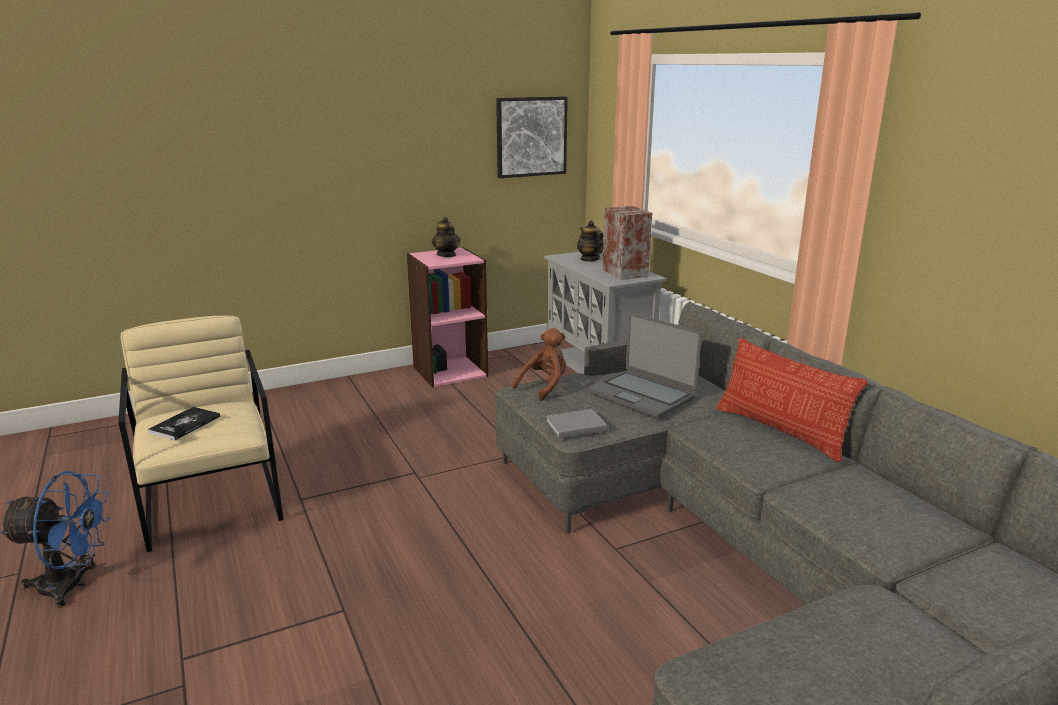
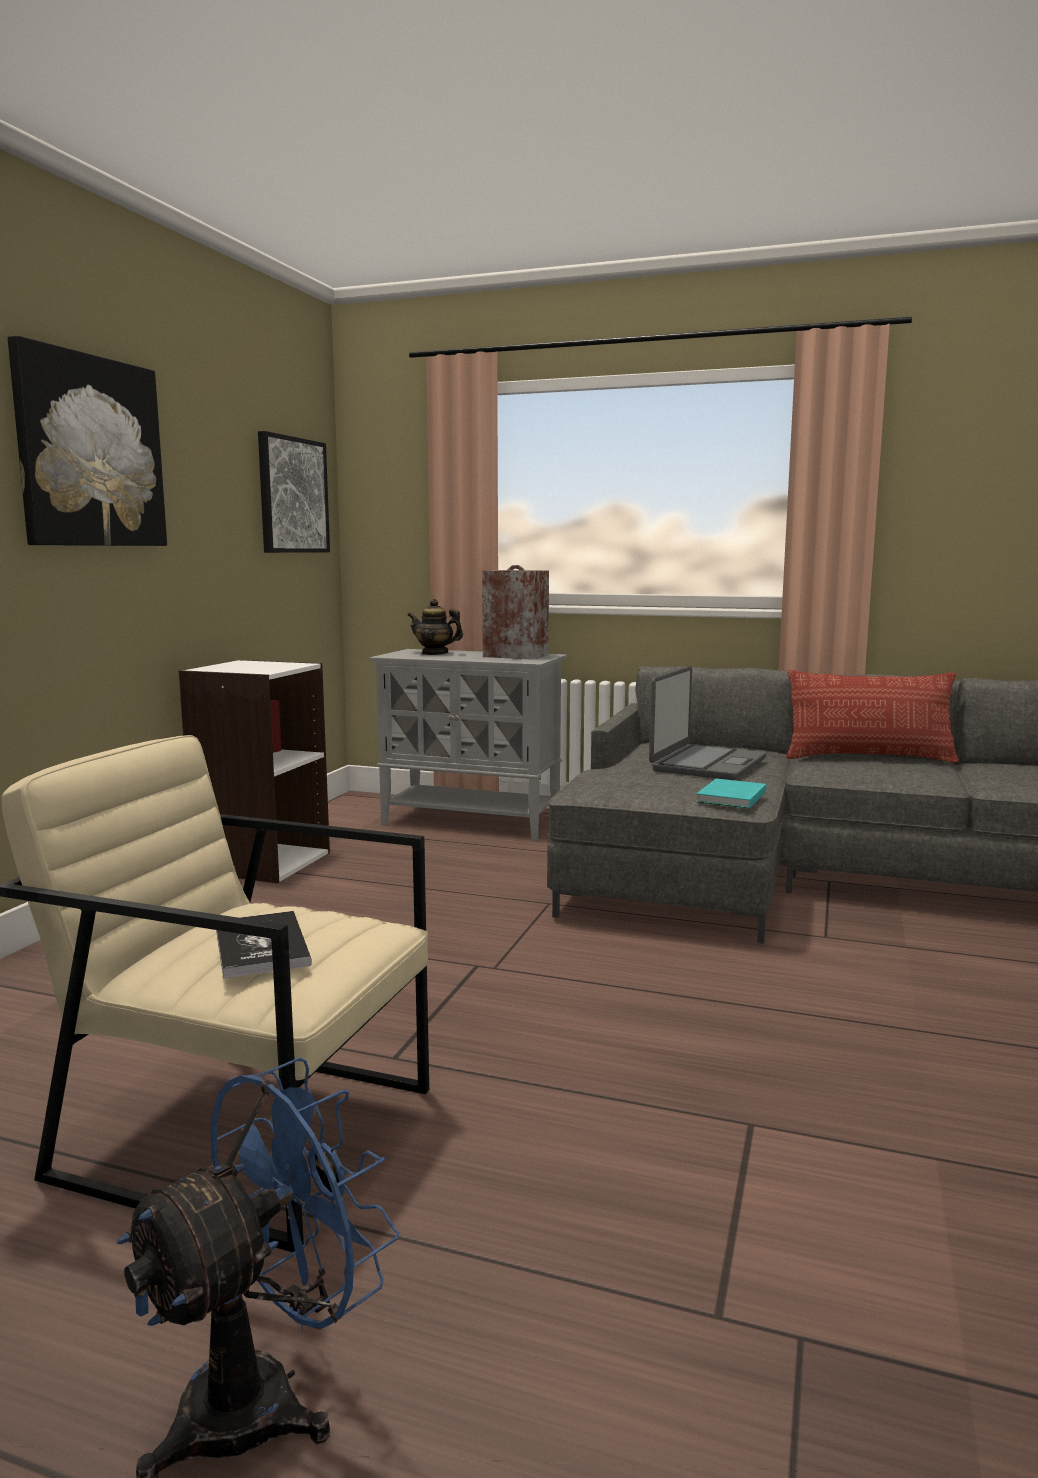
camera: 45 degrees left, 10 degrees down
pink bookcase [407,247,488,387] -> white bookcase [179,660,330,883]
teapot [432,217,460,257] -> none
brown plush toy [513,328,566,401] -> none
grey book [546,409,607,438] -> turquoise book [696,779,766,808]
laptop [588,313,702,418] -> laptop turned 60 degrees counterclockwise [649,666,766,780]
none -> picture [7,335,167,546]

